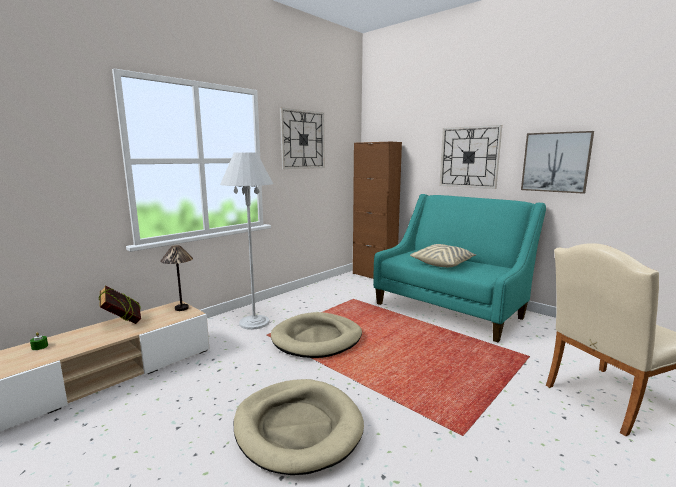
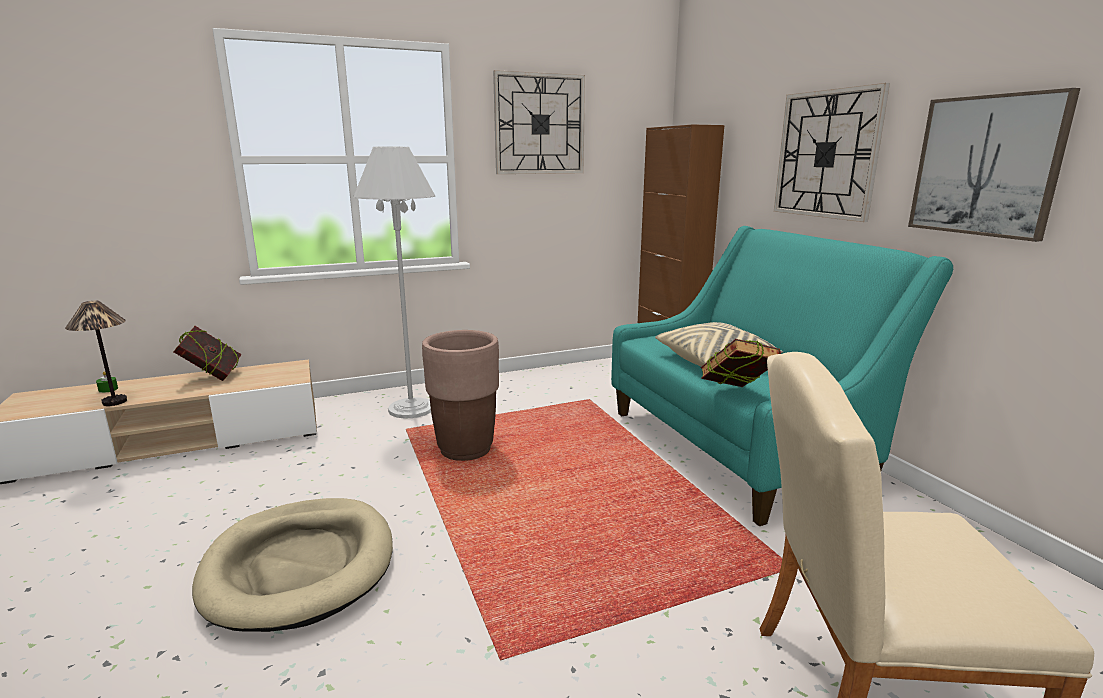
camera: 25 degrees right, 5 degrees up
table lamp [160,245,193,311] -> table lamp moved to [65,301,127,406]
beige dog bed [271,312,362,358] -> brown planter [422,330,499,461]
none -> book [701,339,781,387]

